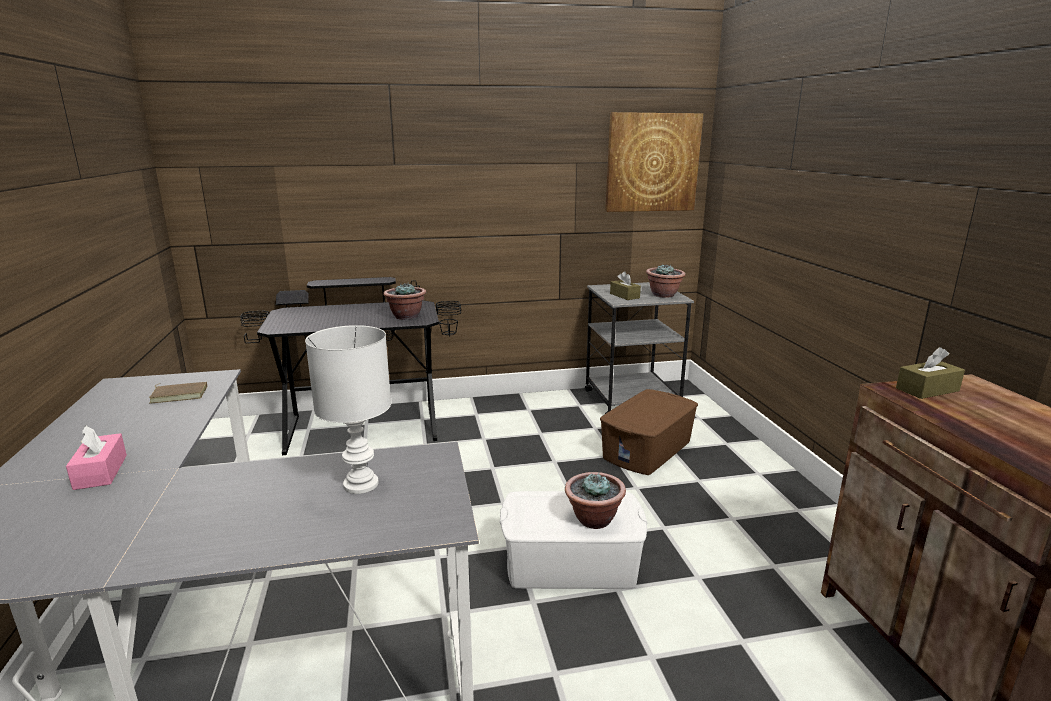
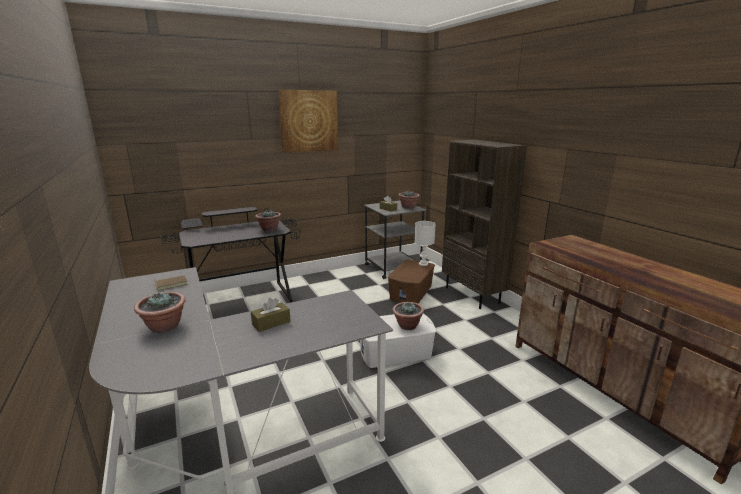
camera: 15 degrees left, 0 degrees up
pink tissue box [66,425,127,490] -> potted plant [134,291,186,333]
white table lamp [305,325,391,494] -> white table lamp moved to [415,221,435,266]
picture [605,112,703,212] -> picture moved to [278,90,338,153]
brown tissue box [896,347,965,399] -> brown tissue box moved to [251,298,291,332]
none -> brown bookcase [442,140,527,309]

